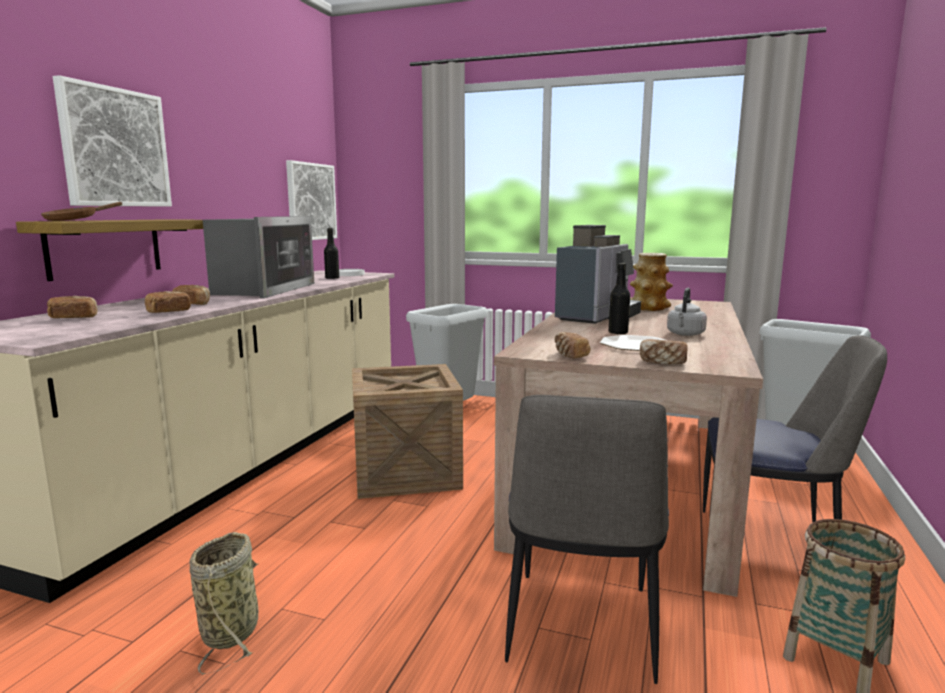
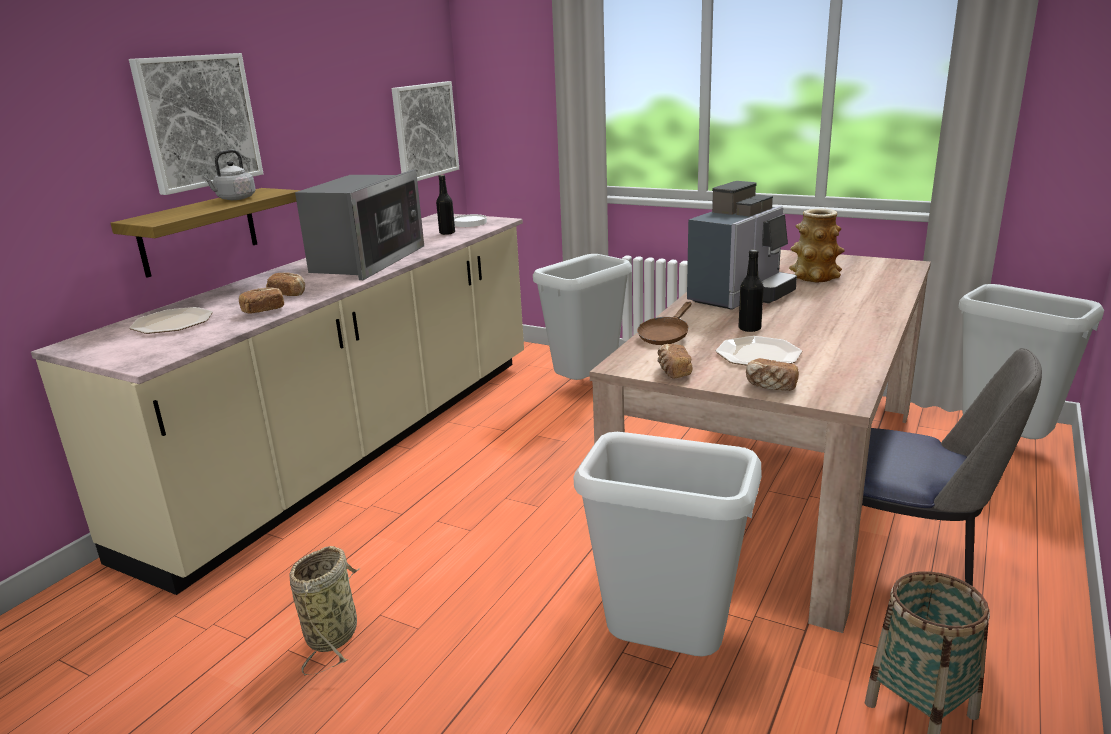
camera: 10 degrees right, 10 degrees up
brown frying pan [41,202,123,221] -> brown frying pan moved to [637,302,691,345]
bread [47,296,97,318] -> plate [129,307,213,334]
crate [352,364,463,499] -> none
chair [505,395,669,684] -> grey trash can [573,432,762,657]
grey kettle [667,288,707,336] -> grey kettle moved to [202,150,256,200]

